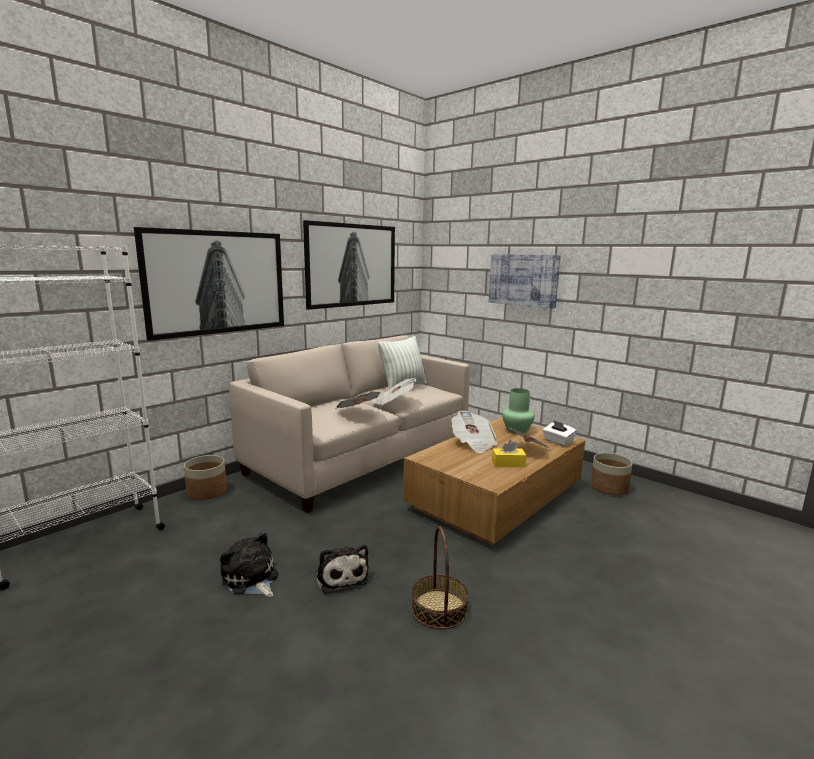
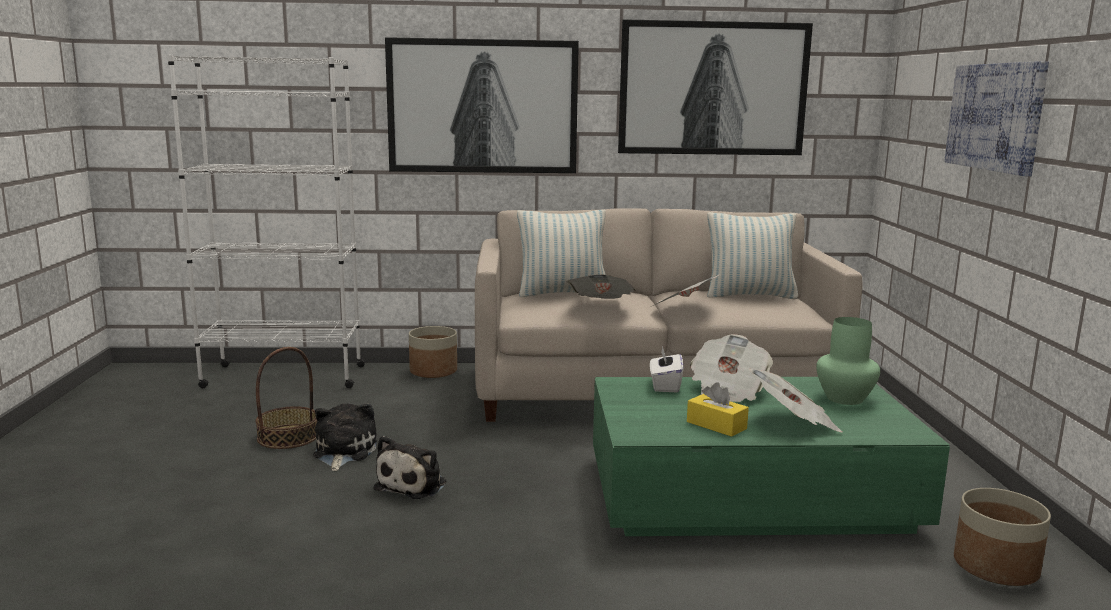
camera: 45 degrees right, 0 degrees up
brown coffee table [403,417,585,545] -> green coffee table [593,377,950,536]
basket [411,526,468,629] -> basket moved to [255,347,318,449]
white tissue box [543,420,577,446] -> white tissue box moved to [650,346,683,393]
none -> pillow [517,209,606,297]

